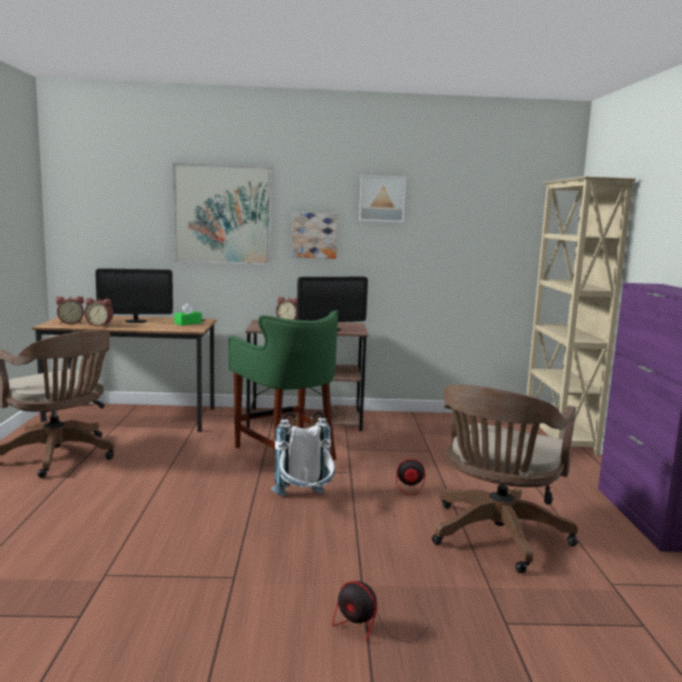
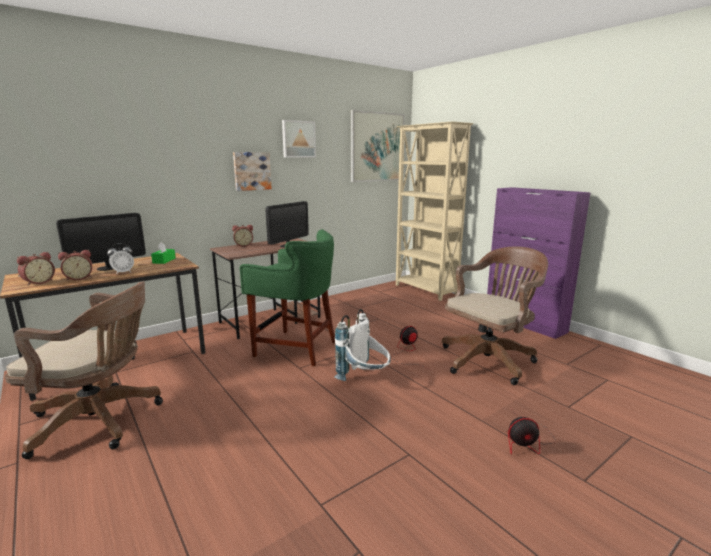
camera: 35 degrees left, 5 degrees up
picture [172,163,272,265] -> picture moved to [351,110,405,182]
brown office chair [432,385,578,573] -> brown office chair turned 120 degrees counterclockwise [442,247,548,385]
none -> alarm clock [107,243,134,274]

